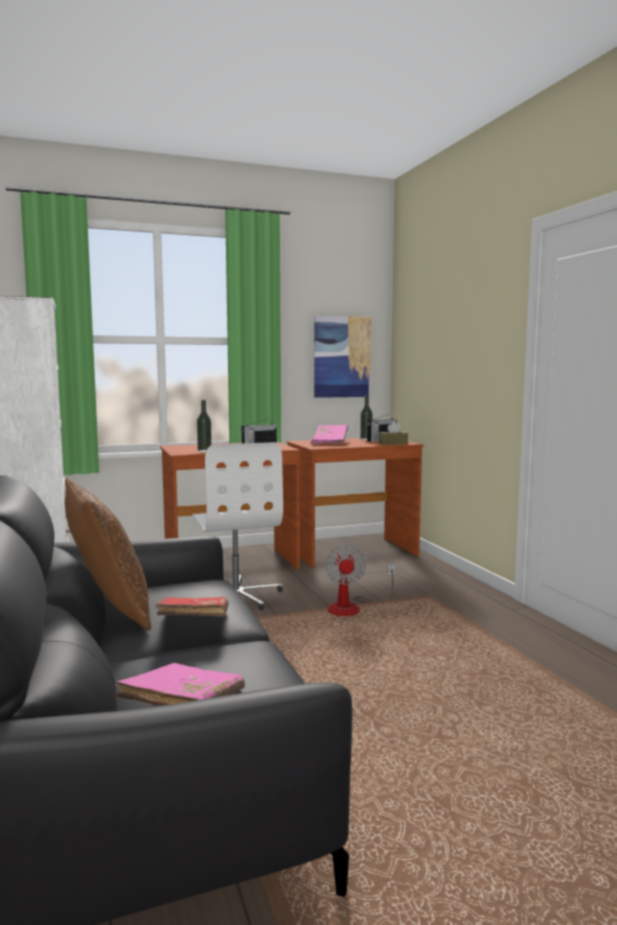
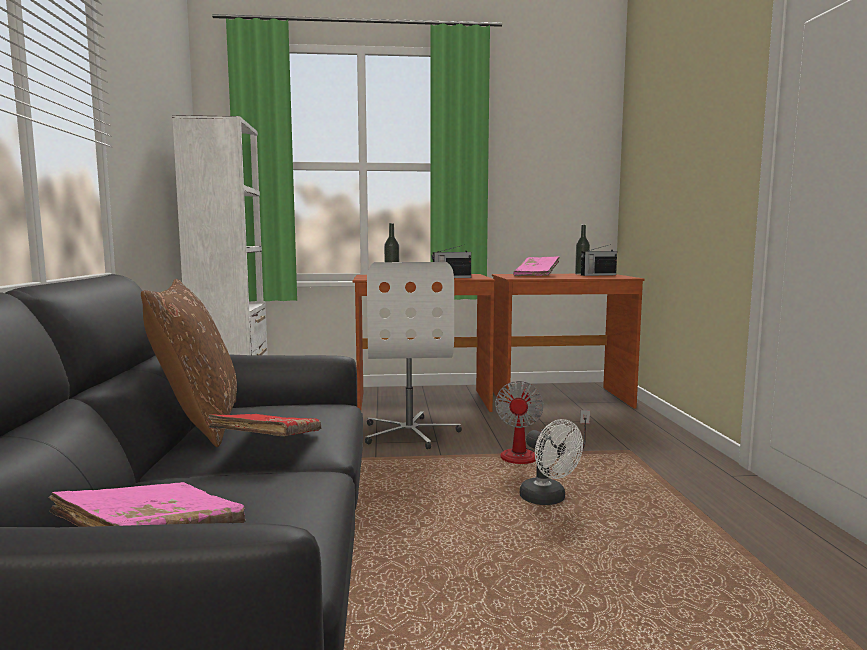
camera: 15 degrees right, 0 degrees up
picture [314,315,371,398] -> none
brown tissue box [379,422,408,445] -> none
none -> white fan [520,419,583,505]

